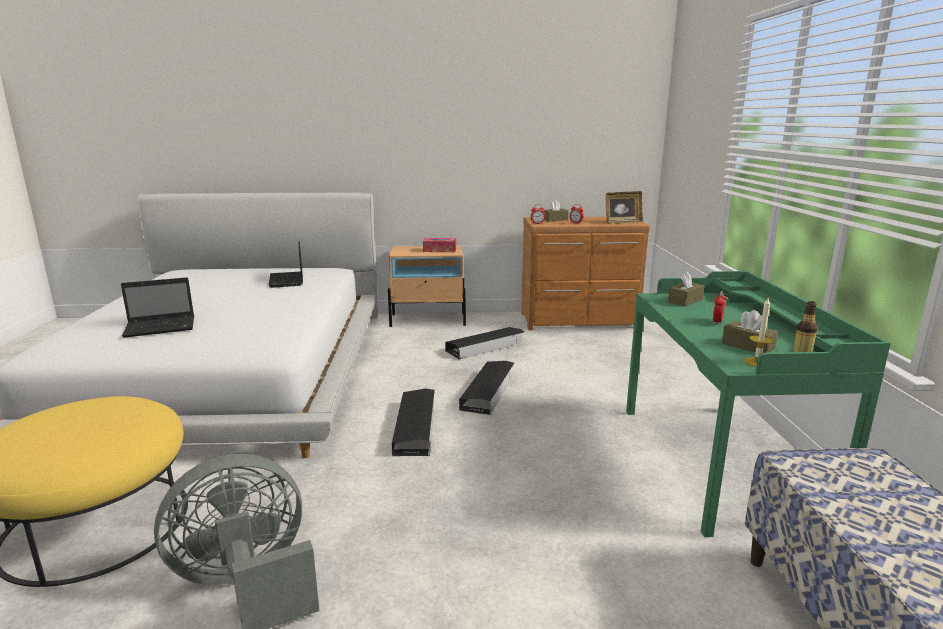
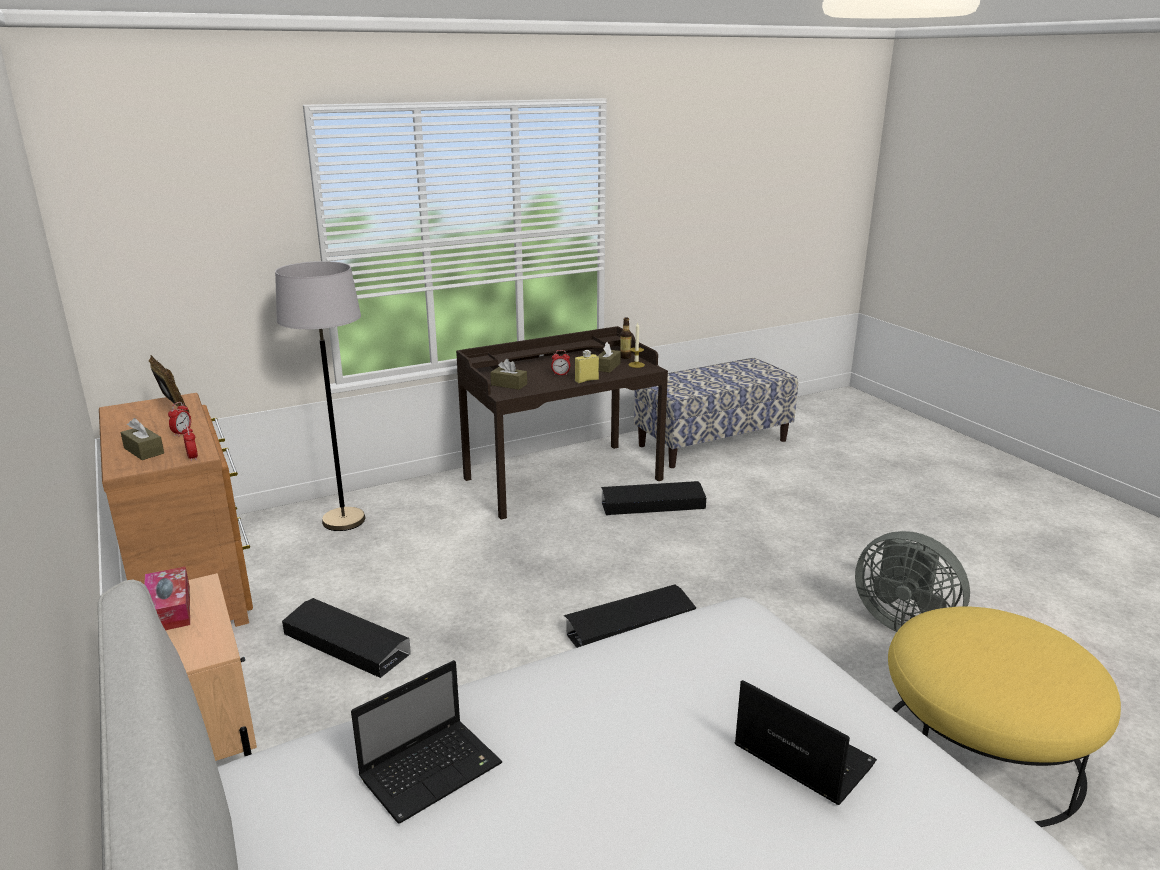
camera: 115 degrees left, 5 degrees up
black storage box [459,361,514,415] -> black storage box moved to [601,481,706,515]
green desk [626,271,891,537] -> brown desk [456,326,668,520]
none -> grey floor lamp [275,261,365,531]
none -> yellow bottle [575,350,599,383]

